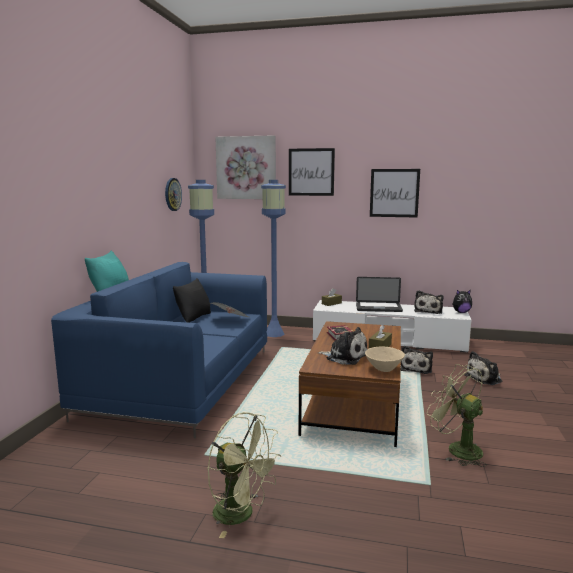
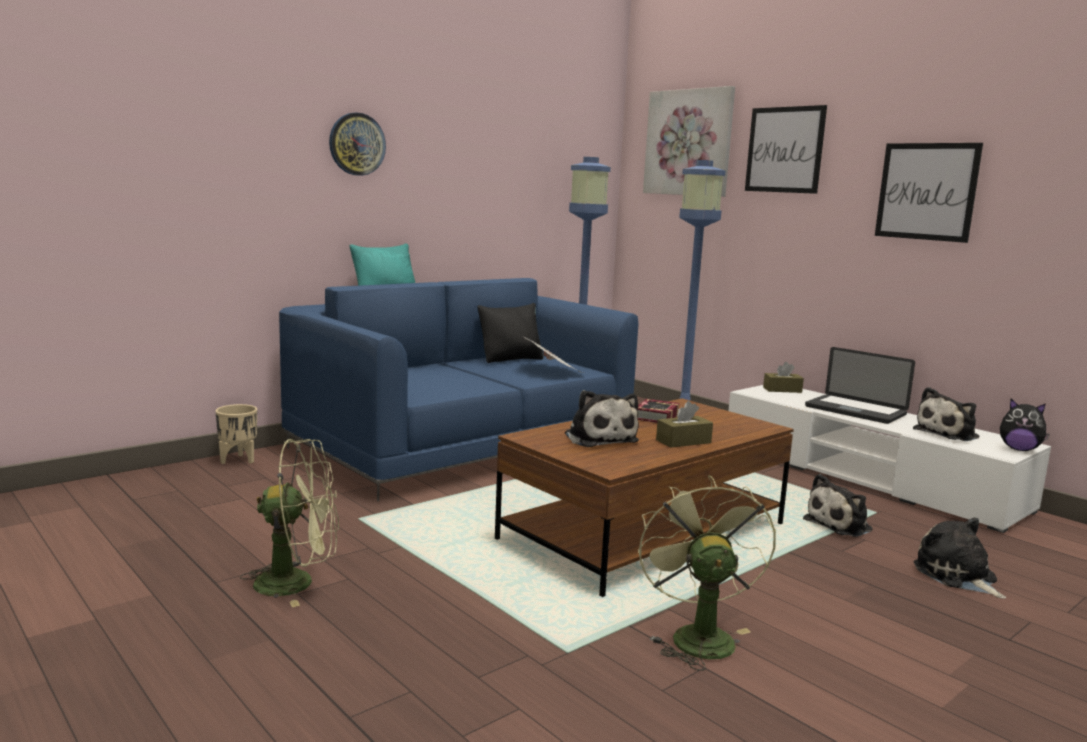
camera: 35 degrees right, 0 degrees up
wall clock [165,178,182,211] -> wall clock moved to [329,113,386,176]
green fan [207,412,281,538] -> green fan turned 75 degrees counterclockwise [240,439,339,607]
beige bowl [365,346,405,372] -> none
plush toy [464,351,502,385] -> plush toy turned 60 degrees clockwise [913,518,1006,599]
none -> beige planter [216,404,257,464]

